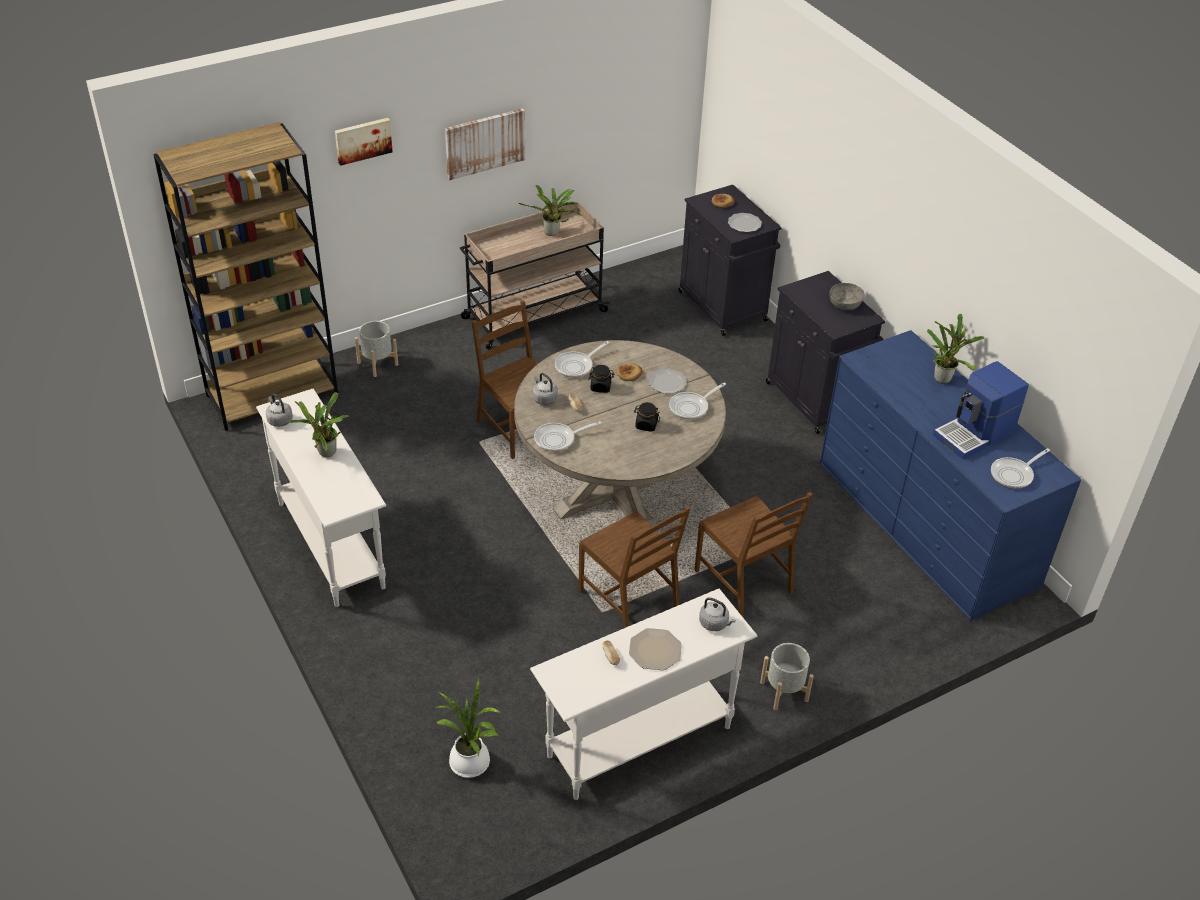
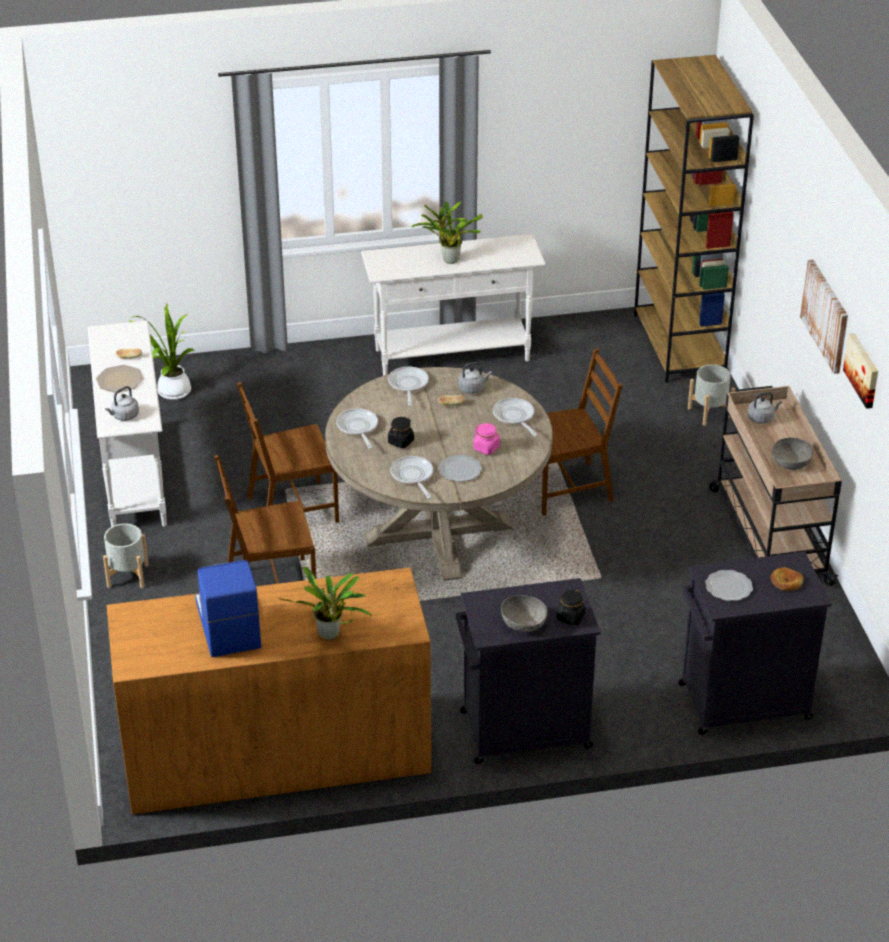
camera: 110 degrees right, 5 degrees down
grey kettle [266,394,293,427] -> grey kettle moved to [748,392,782,424]
picture [335,118,393,166] -> picture moved to [843,333,878,409]
potted plant [519,185,582,236] -> grey bowl [772,438,813,470]
black jar [588,365,614,393] -> black jar moved to [557,589,586,625]
bread [616,363,643,381] -> pink jar [473,423,500,455]
blue dresser [820,330,1081,621] -> brown dresser [107,568,431,814]
frying pan [991,448,1050,488] -> frying pan moved to [336,409,378,449]

